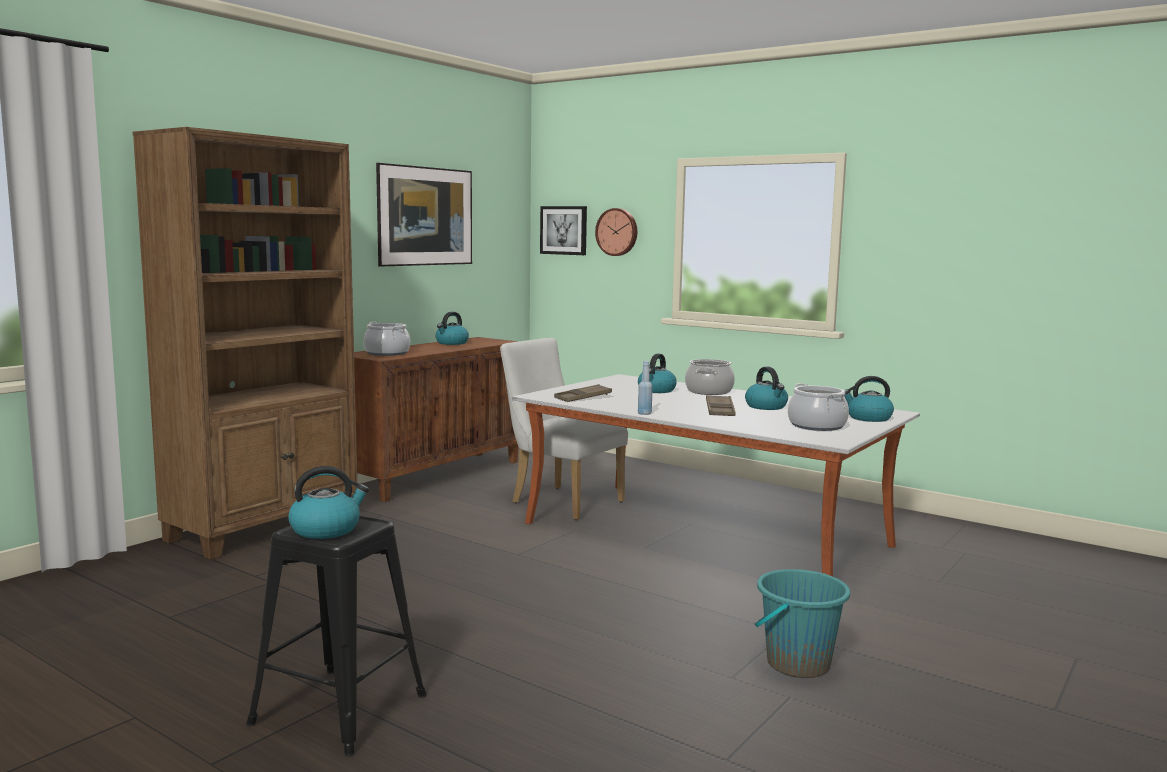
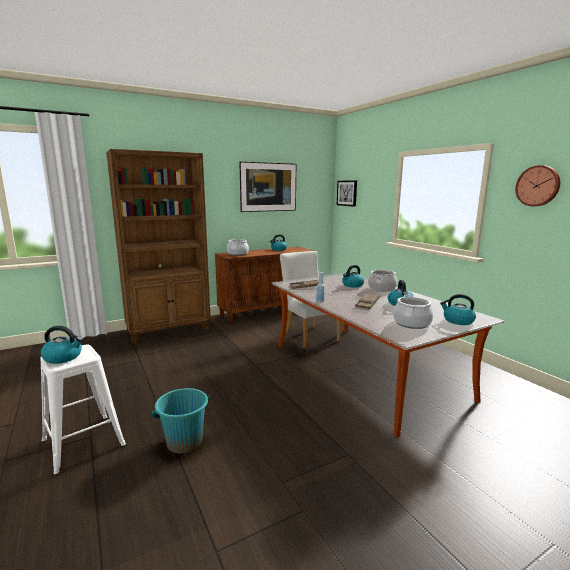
camera: 25 degrees right, 5 degrees up
black stool [246,516,427,757] -> white stool [40,345,126,475]
wall clock [595,208,637,256] -> wall clock moved to [515,165,560,206]
turquoise bucket [755,569,850,678] -> turquoise bucket moved to [152,388,210,453]

